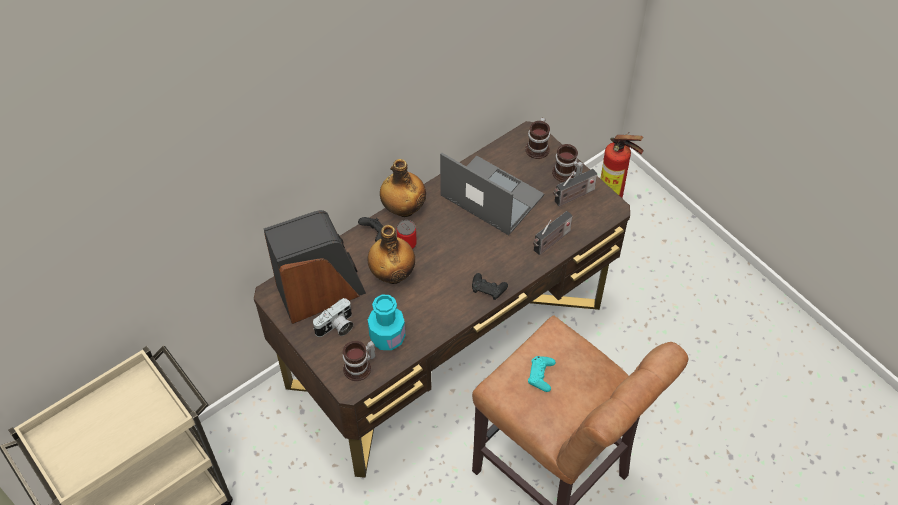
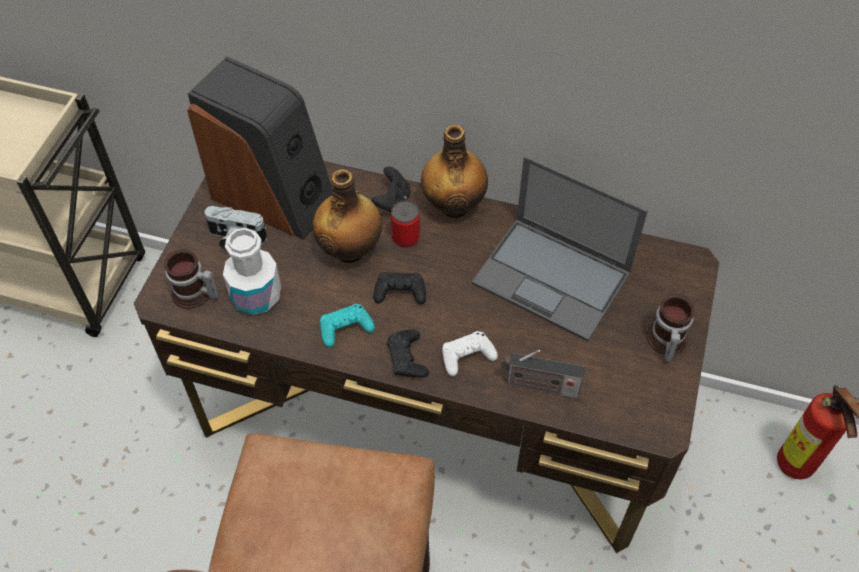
camera: 55 degrees right, 0 degrees up
turquoise bottle [368,295,405,350] -> white bottle [223,228,281,315]
laptop [440,152,544,235] -> laptop turned 120 degrees clockwise [472,155,648,341]
mug [525,117,550,159] -> none
turquoise game controller [528,356,556,392] -> turquoise game controller moved to [320,304,375,347]
radio [553,169,597,206] -> none
none -> black game controller [373,272,426,304]
none -> white game controller [442,331,498,376]

